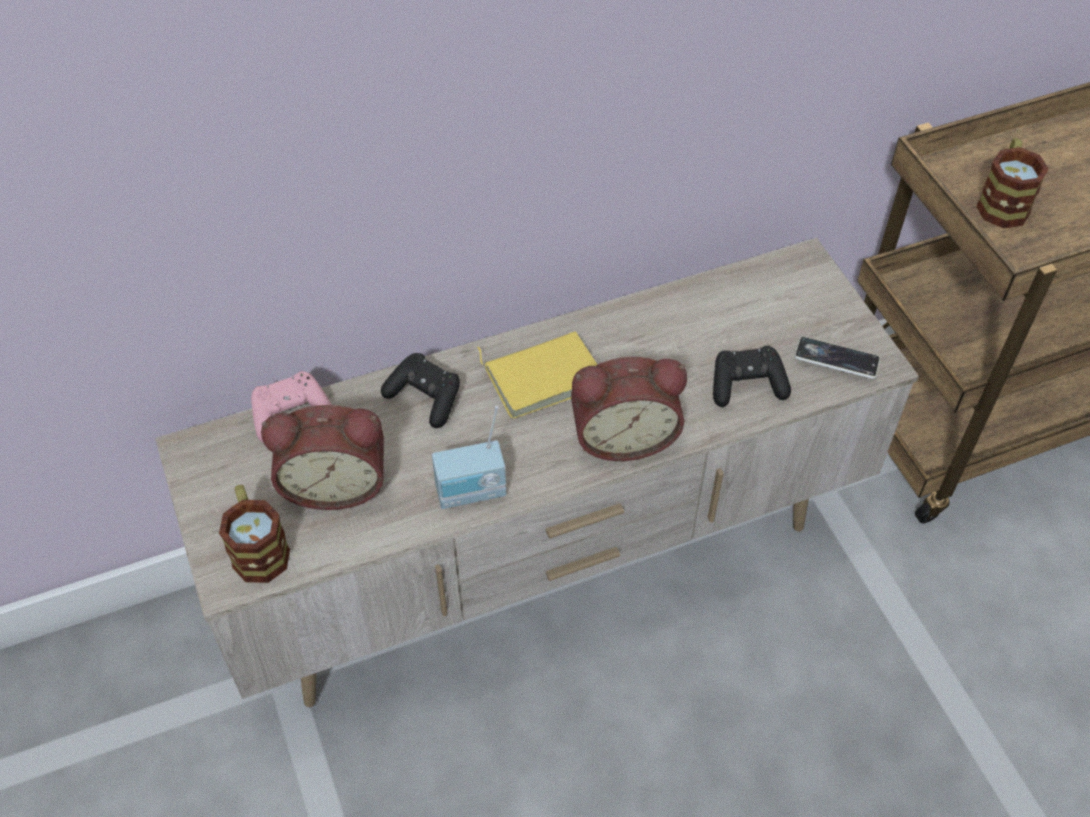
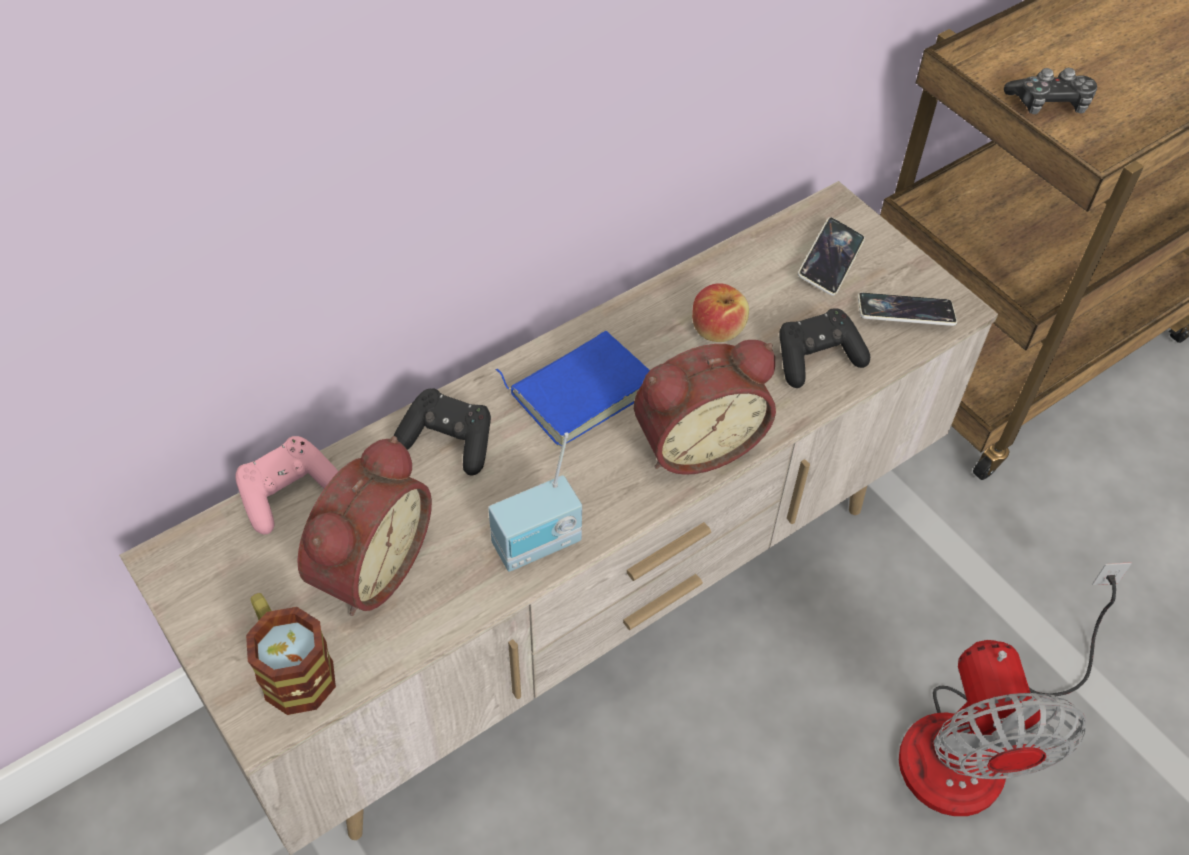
camera: 15 degrees left, 0 degrees up
alarm clock [261,405,384,510] -> alarm clock turned 45 degrees counterclockwise [297,436,432,616]
yellow book [477,331,597,419] -> blue book [495,331,650,447]
mug [976,138,1049,228] -> game controller [1004,68,1097,114]
none -> apple [692,283,749,342]
none -> phone [798,217,865,296]
none -> fan [899,562,1132,816]

